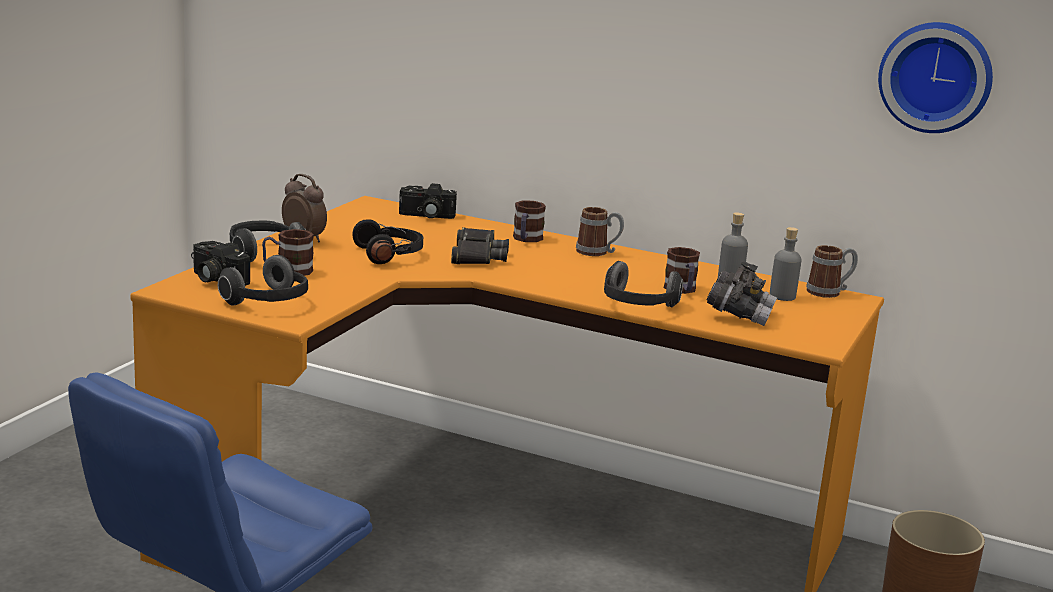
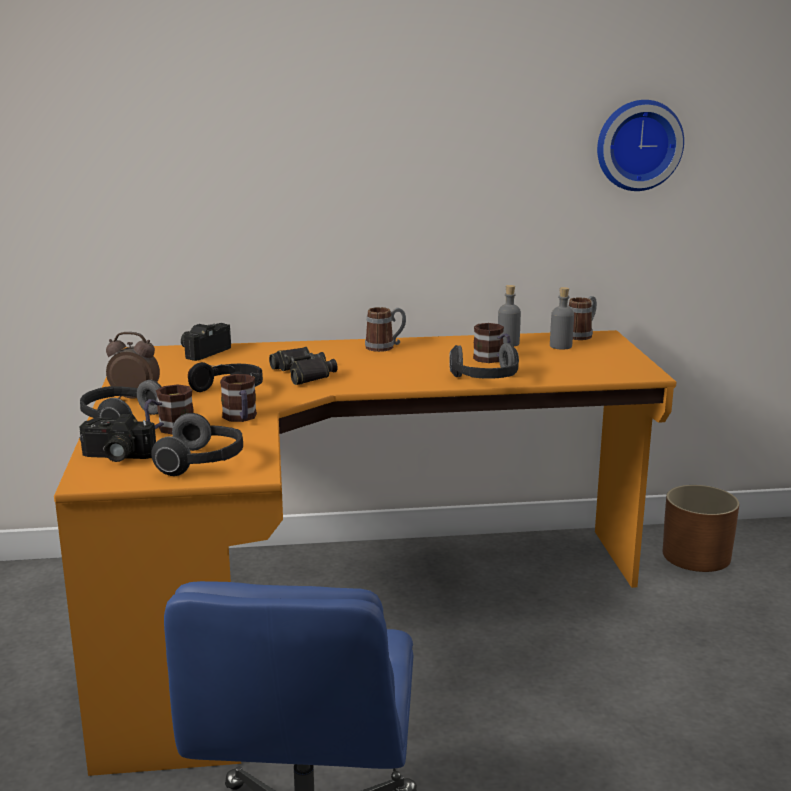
camera: 30 degrees left, 0 degrees up
camera [399,183,457,219] -> camera turned 150 degrees clockwise [181,323,231,361]
mug [513,201,546,242] -> mug moved to [220,374,257,422]
grey binoculars [707,262,777,326] -> none

